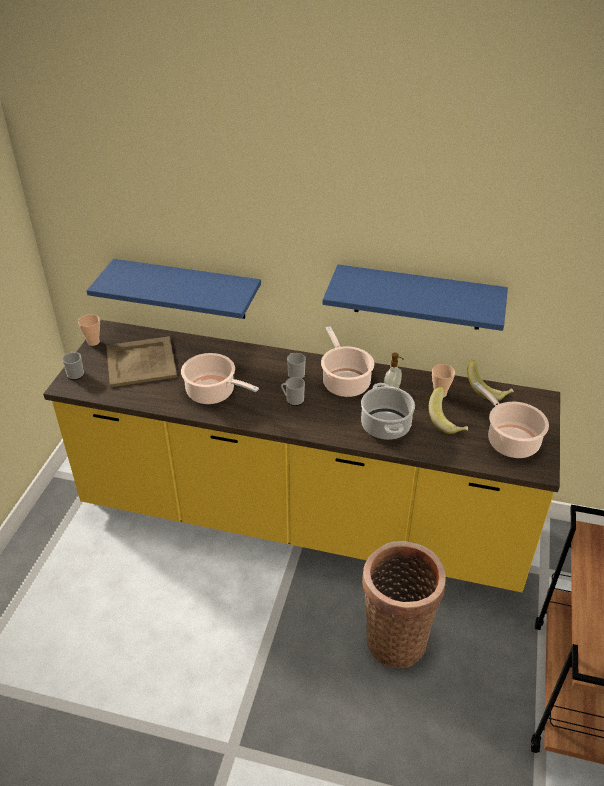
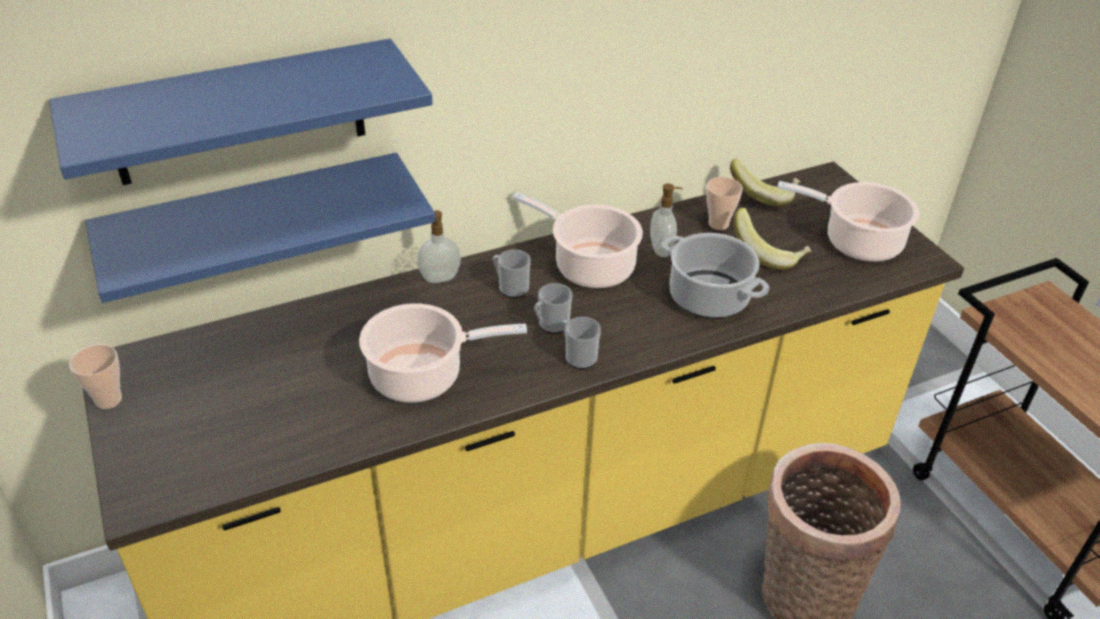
camera: 40 degrees left, 0 degrees up
mug [62,352,84,380] -> mug moved to [562,317,601,369]
beige tray [106,336,177,387] -> none
blue shelf [323,265,508,331] -> blue shelf moved to [49,39,433,185]
none -> soap dispenser [417,210,461,283]

